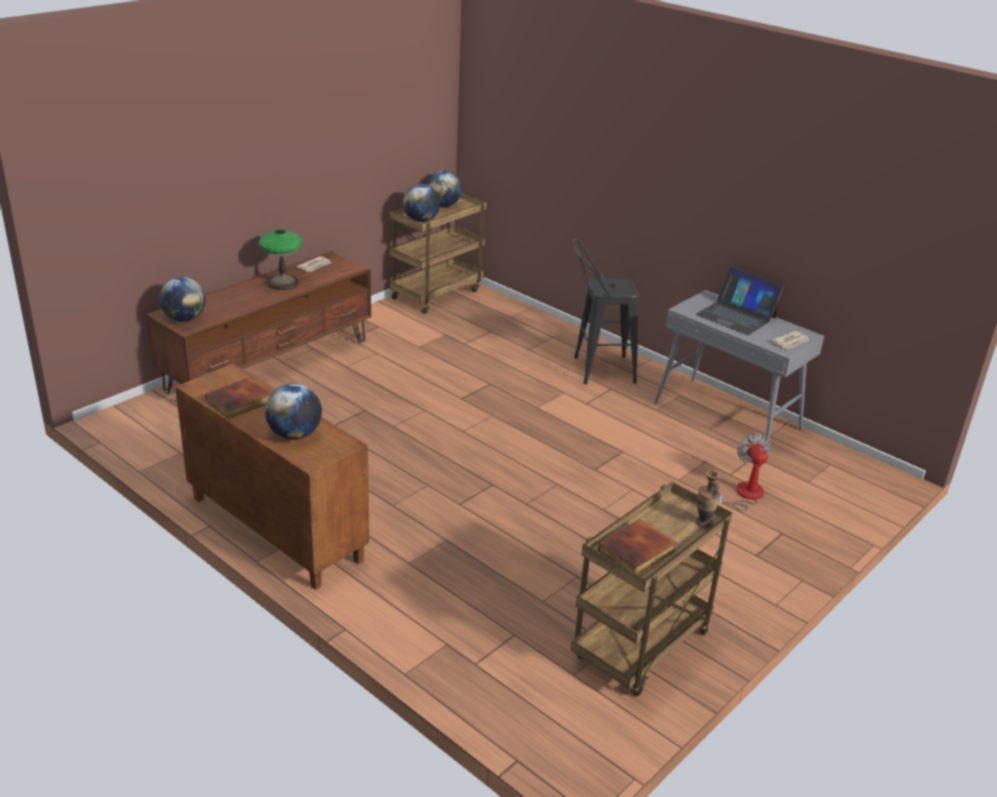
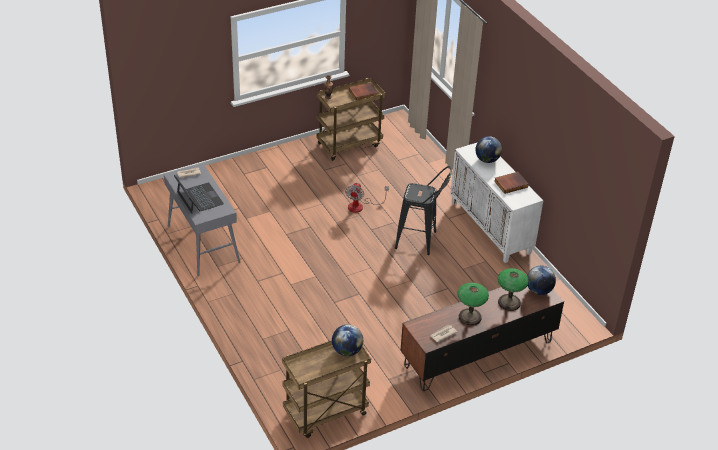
camera: 160 degrees left, 10 degrees up
brown cabinet [175,364,369,590] -> white cabinet [450,142,543,263]
globe [426,171,462,208] -> none
black stool [573,239,639,384] -> black stool moved to [395,166,452,255]
fan [718,433,771,511] -> fan moved to [345,183,389,213]
none -> table lamp [497,268,529,311]

